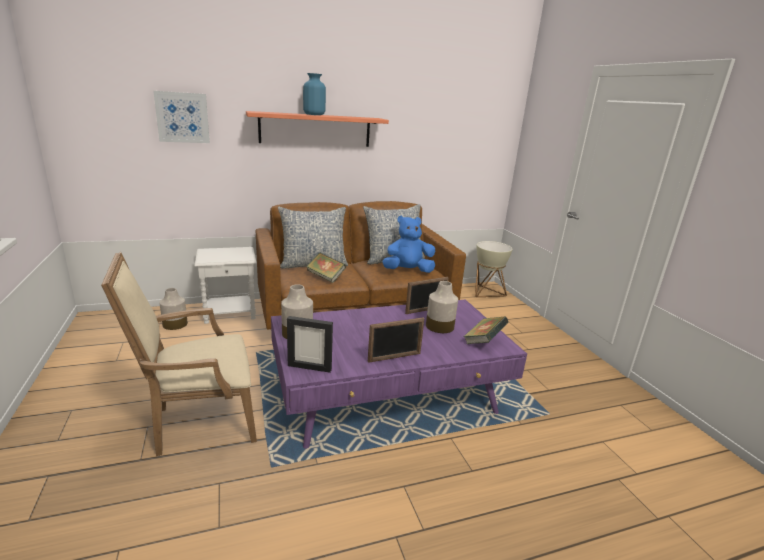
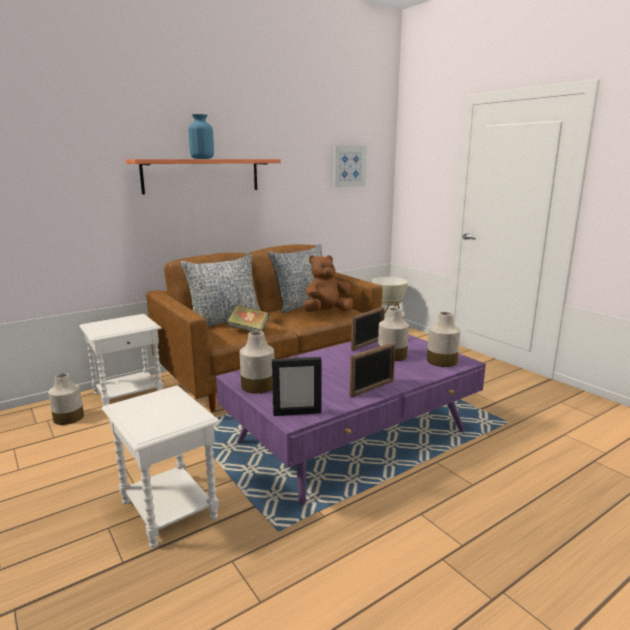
camera: 15 degrees left, 5 degrees down
beige armchair [101,252,257,456] -> white side table [102,385,220,548]
picture [153,91,210,143] -> picture moved to [333,145,367,187]
blue plush toy [382,215,435,273] -> brown plush toy [303,255,353,312]
book [463,316,509,344] -> beige vase [427,312,460,367]

